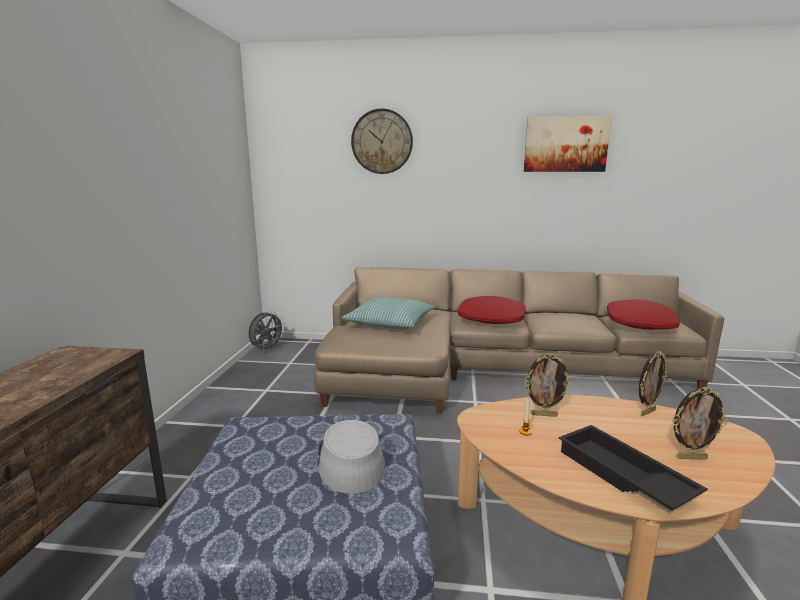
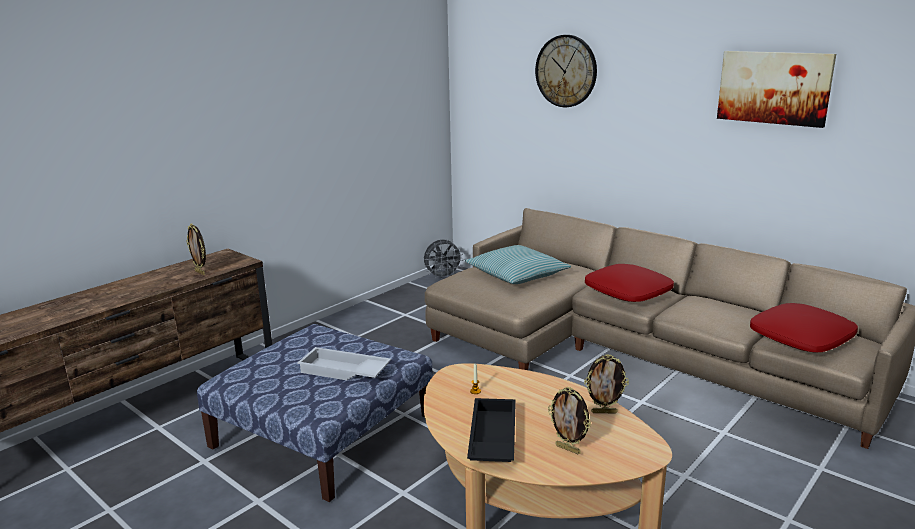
camera: 35 degrees right, 5 degrees up
grey hat [318,420,385,494] -> white tray [297,347,391,380]
picture frame [524,353,571,417] -> picture frame moved to [186,224,206,275]

